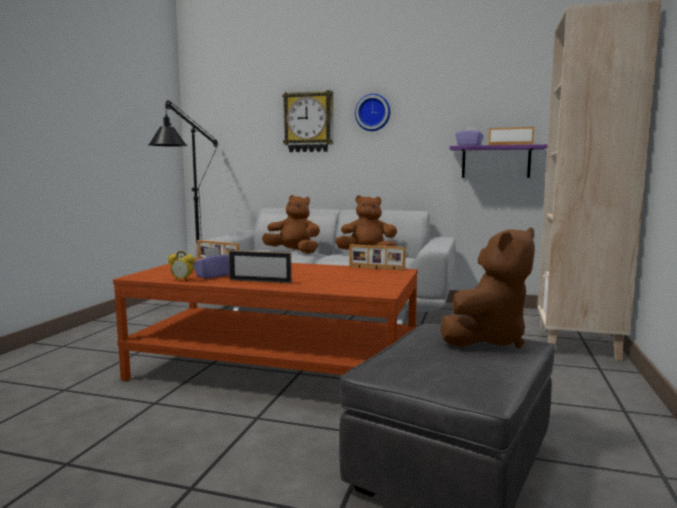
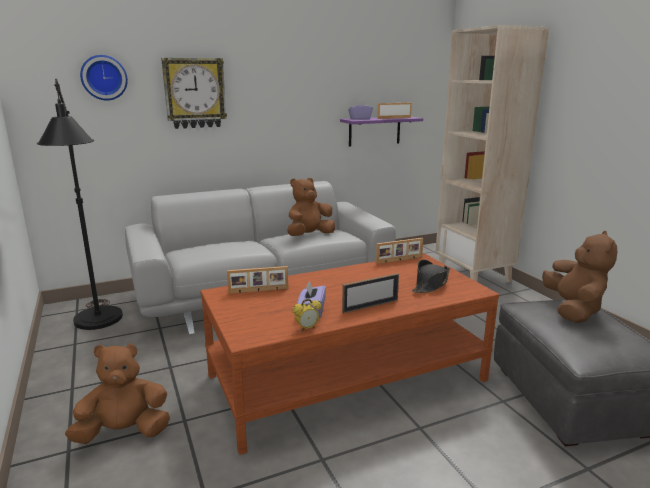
camera: 40 degrees left, 10 degrees up
brown plush toy [262,195,320,254] -> brown plush toy moved to [65,343,170,444]
wall clock [355,94,390,131] -> wall clock moved to [80,55,128,100]
none -> black hat [412,260,450,293]

